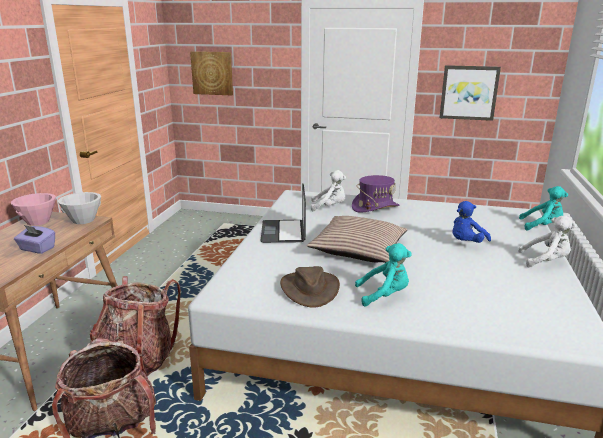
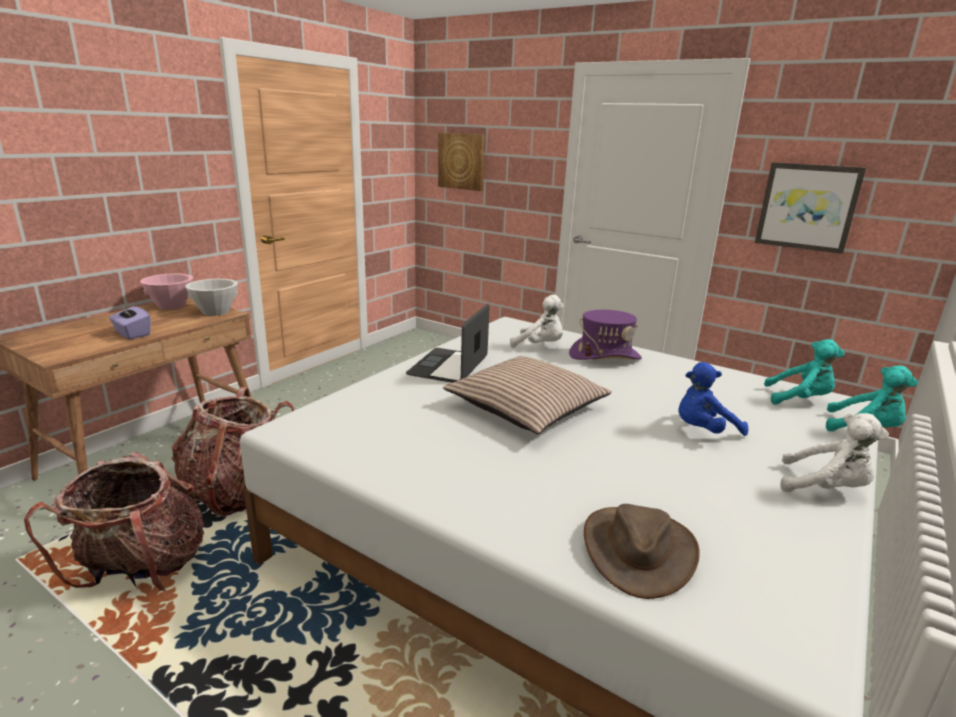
camera: 20 degrees right, 0 degrees up
brown hat [280,266,340,308] -> brown hat moved to [584,504,700,599]
turquoise plush toy [355,243,411,306] -> turquoise plush toy moved to [764,339,845,405]

